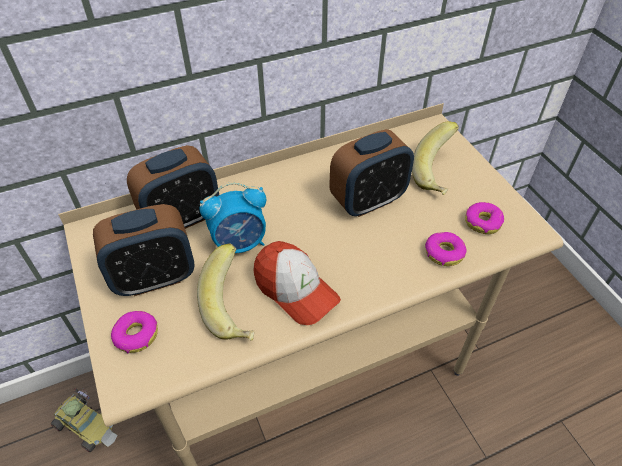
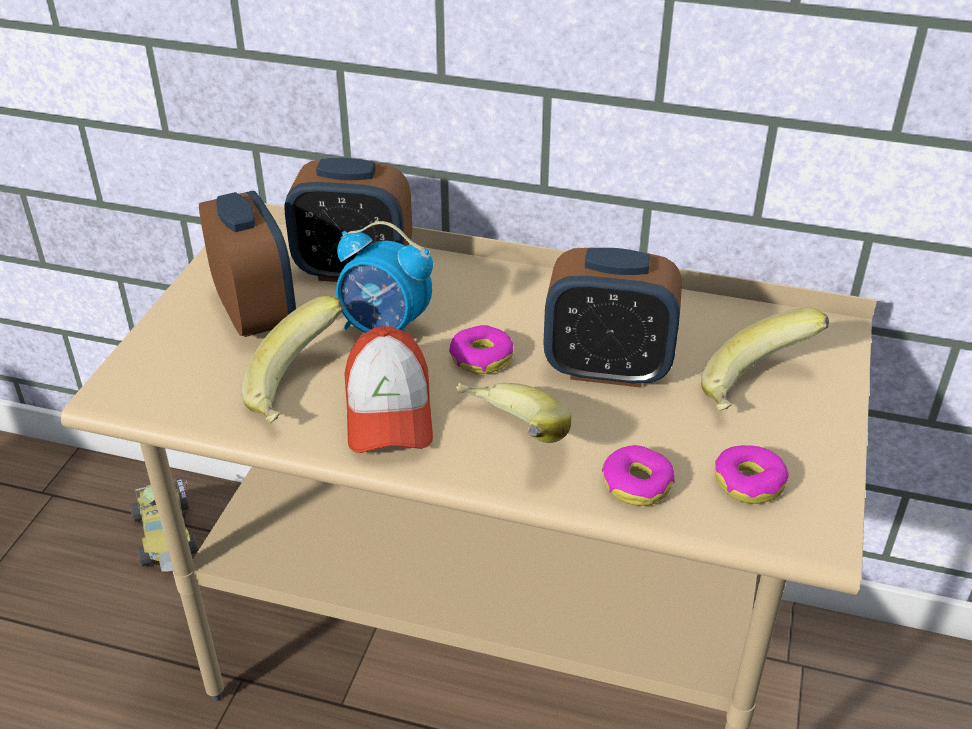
camera: 40 degrees right, 10 degrees down
alarm clock [93,204,195,296] -> alarm clock turned 135 degrees counterclockwise [199,191,296,337]
donut [111,311,158,353] -> donut moved to [449,325,514,374]
none -> banana [456,383,571,443]

